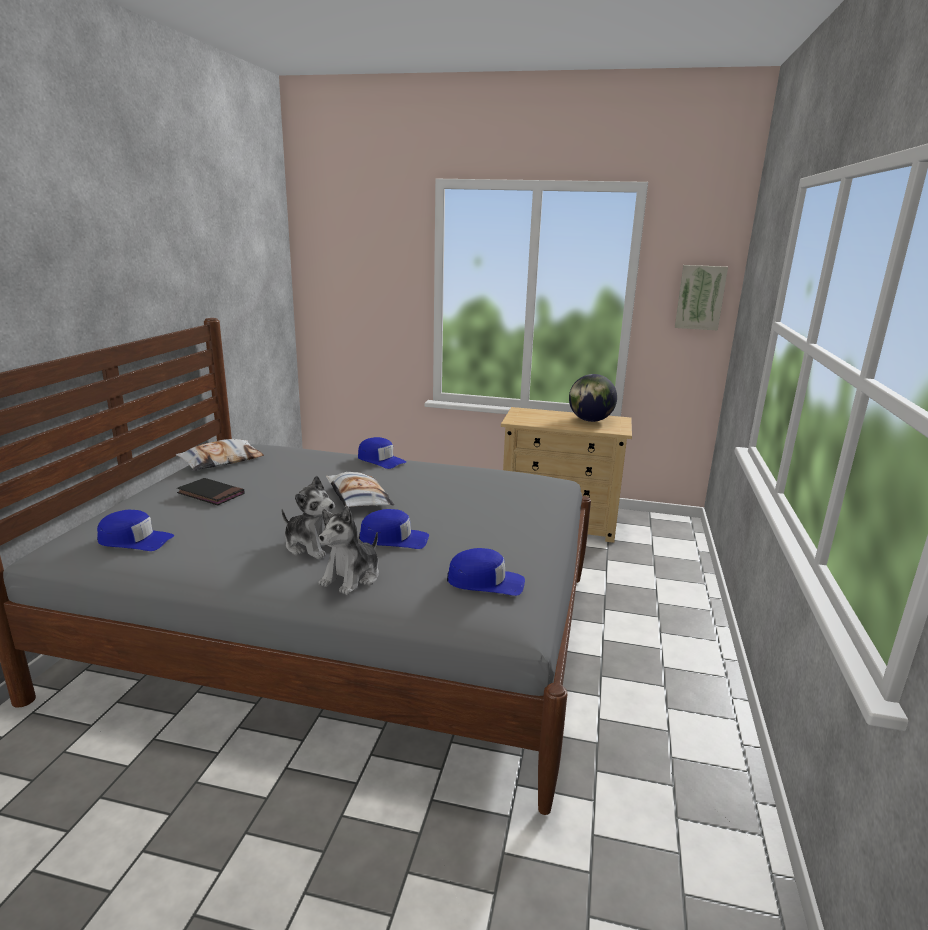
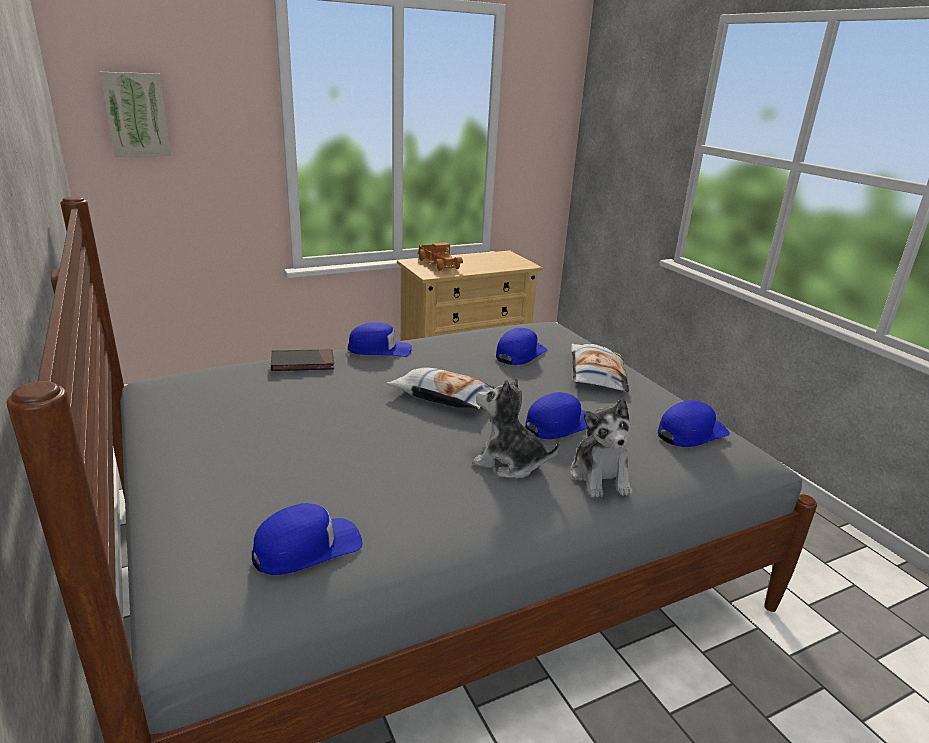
camera: 40 degrees left, 5 degrees up
pillow [176,439,264,471] -> pillow moved to [571,344,629,392]
black book [177,478,244,505] -> black book moved to [271,349,334,371]
plush toy [282,475,335,559] -> plush toy turned 150 degrees counterclockwise [472,378,560,479]
globe [569,374,617,422] -> none
picture [675,265,728,330] -> picture moved to [100,72,171,157]
none -> toy truck [418,242,463,271]
none -> blue cap [496,328,547,365]

